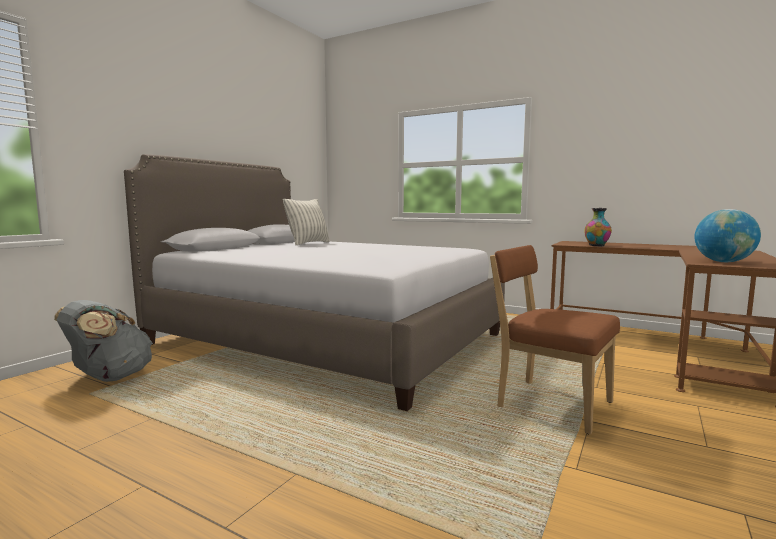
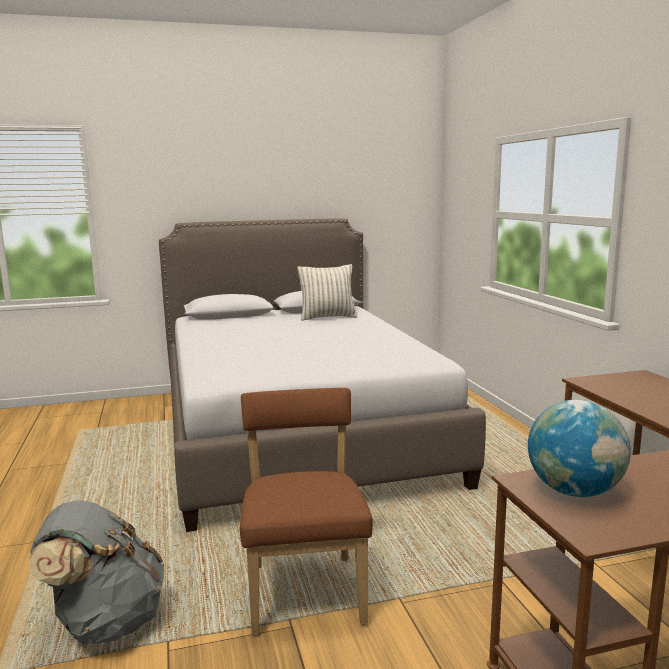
camera: 45 degrees right, 5 degrees up
grey backpack [54,300,153,382] -> grey backpack moved to [29,501,164,644]
vase [584,208,612,246] -> none

